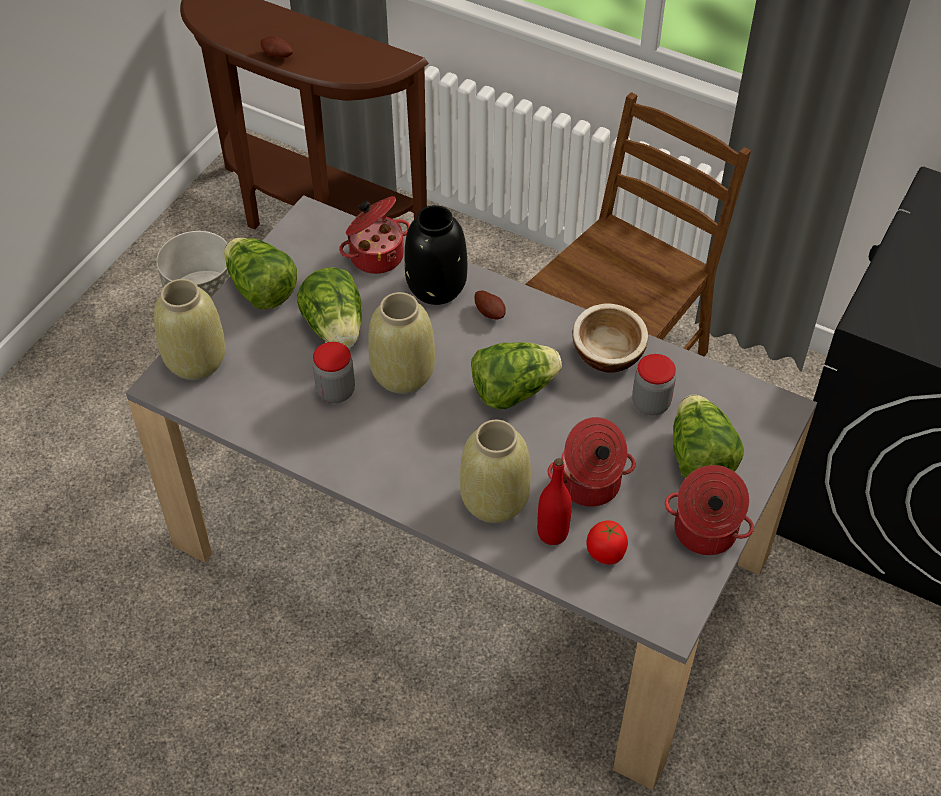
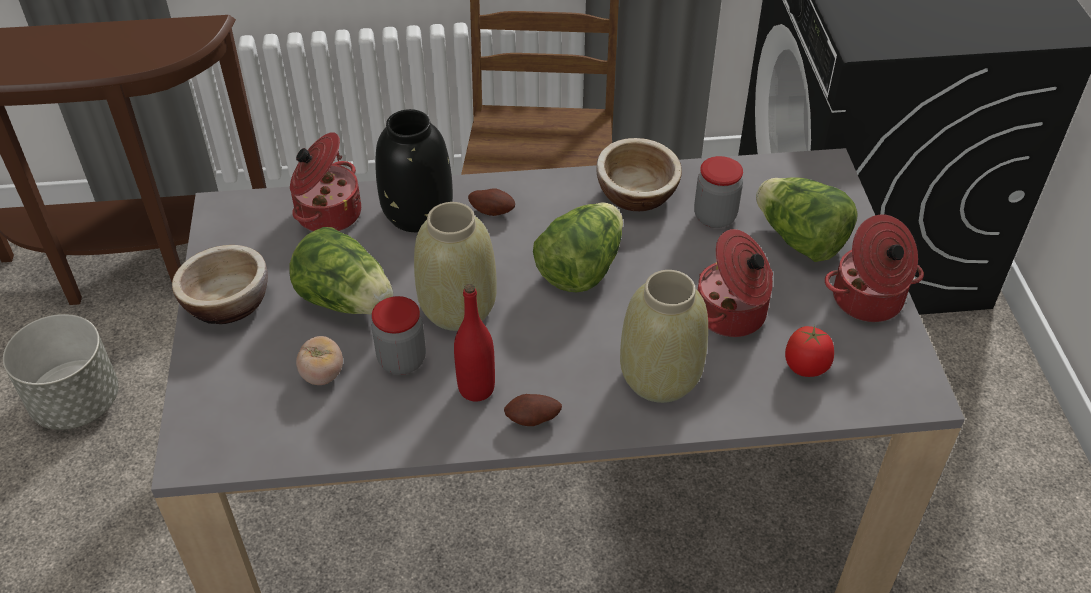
camera: 35 degrees left, 5 degrees down
beige vase [154,279,226,380] -> none
lettuce [224,238,297,310] -> bowl [172,245,268,324]
potato [261,36,293,58] -> potato moved to [504,394,562,426]
red bottle [537,458,572,545] -> red bottle moved to [454,284,495,402]
none -> tomato [296,336,343,385]

